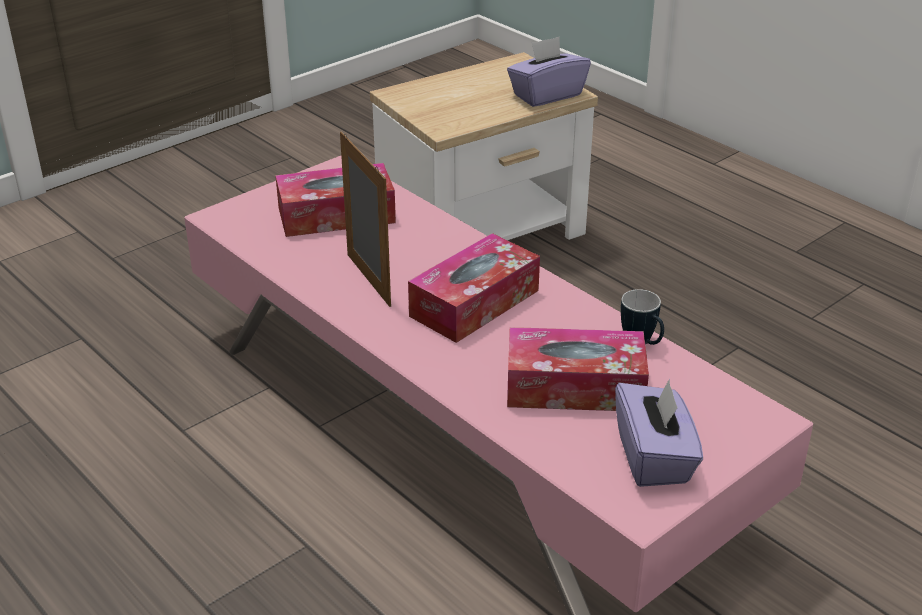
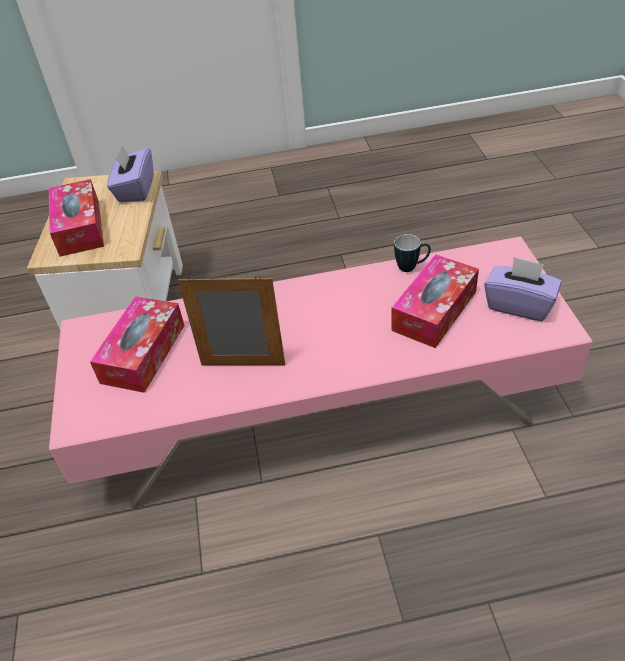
camera: 55 degrees left, 10 degrees up
tissue box [408,233,540,343] -> tissue box moved to [49,179,104,257]

